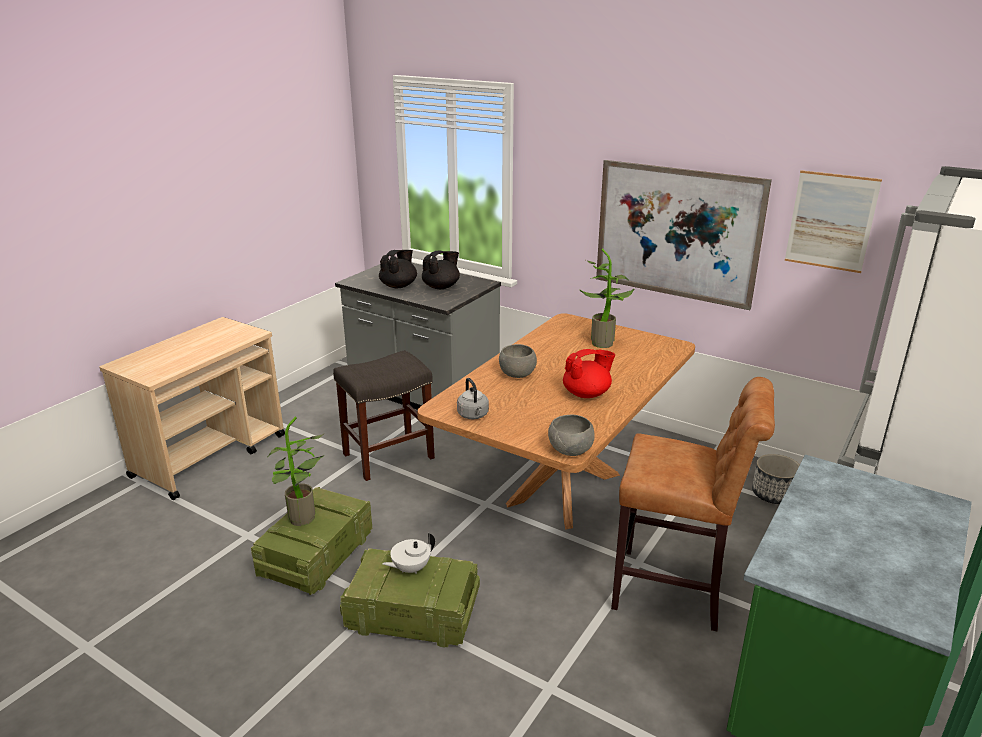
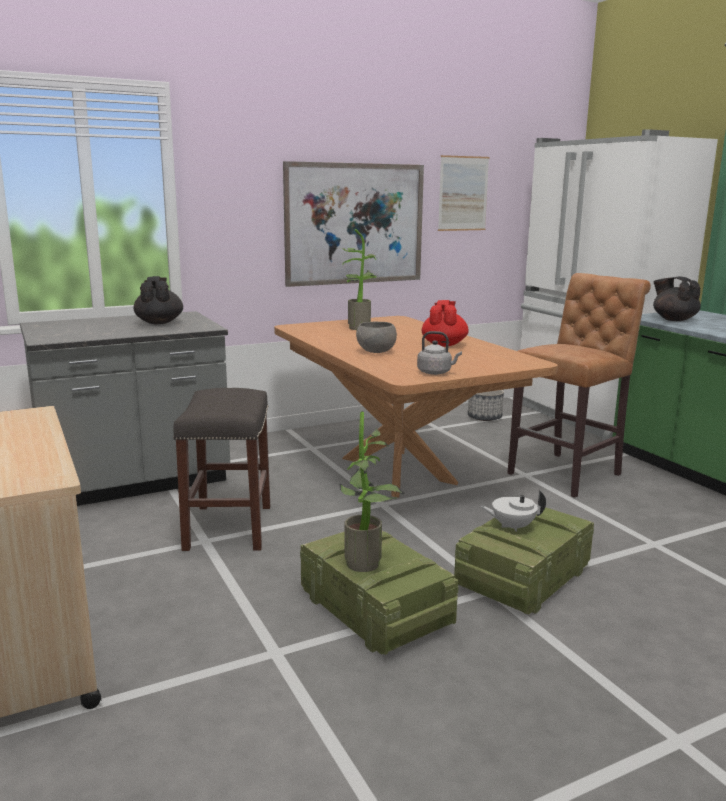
camera: 60 degrees left, 10 degrees down
black teapot [379,250,417,288] -> black teapot moved to [653,276,701,321]
white teapot [382,533,435,574] -> white teapot turned 90 degrees clockwise [480,490,546,532]
grey bowl [548,415,595,456] -> none

